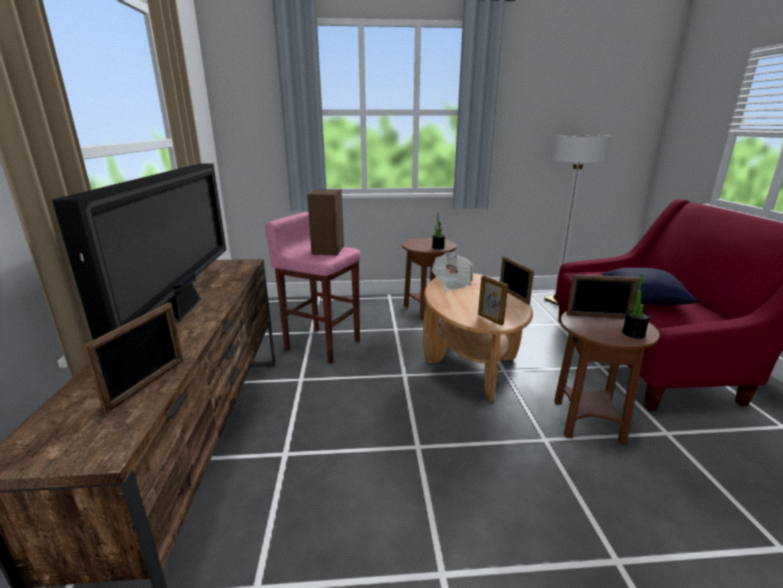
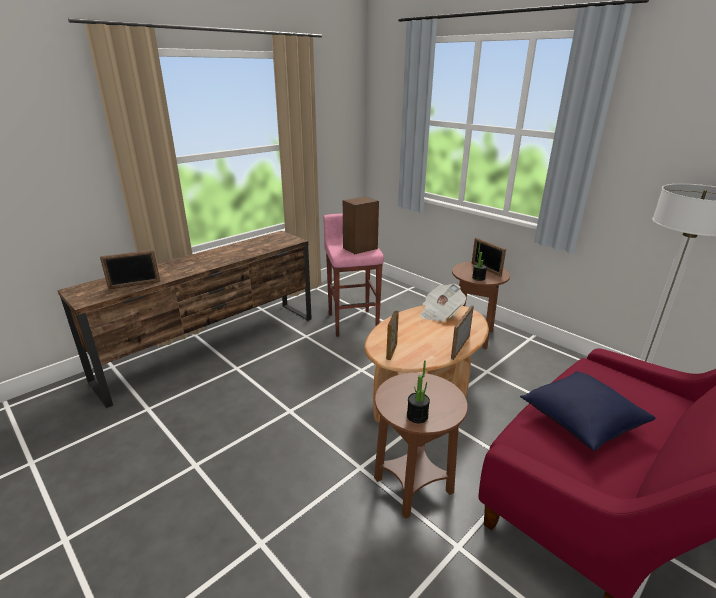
camera: 50 degrees right, 5 degrees up
television [52,163,226,340] -> none
picture frame [566,274,640,319] -> picture frame moved to [471,238,506,277]

